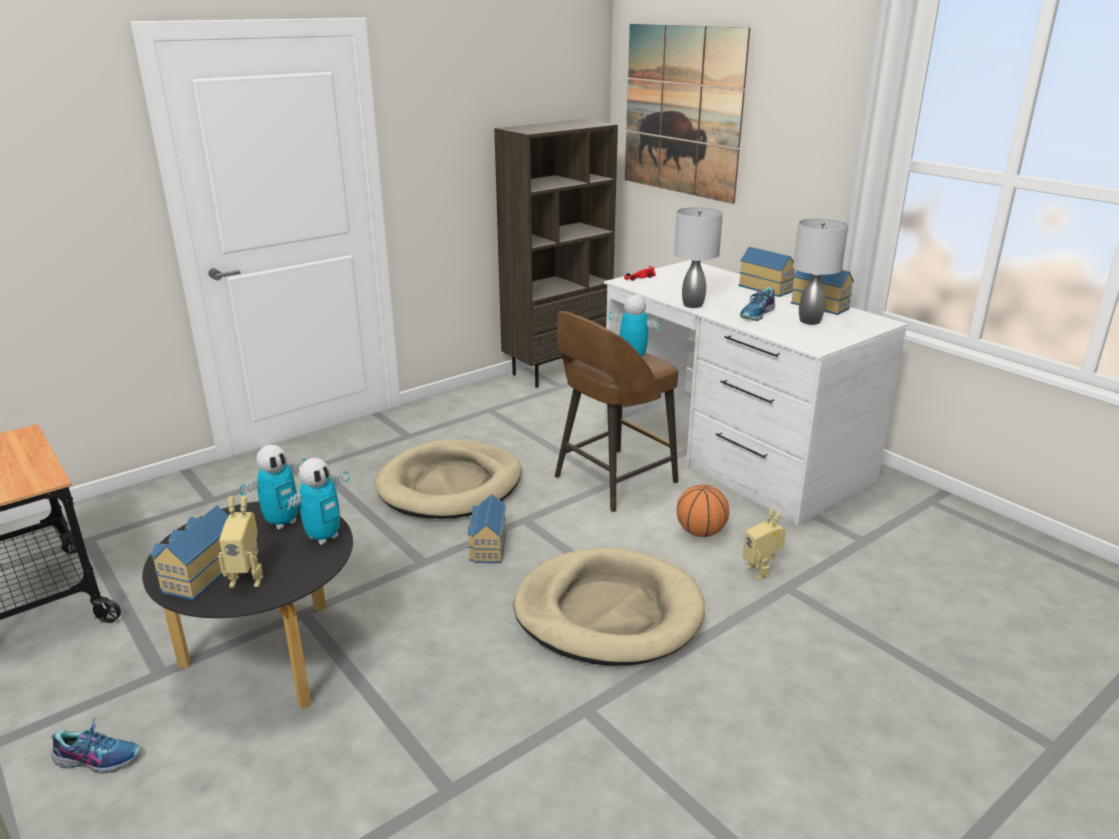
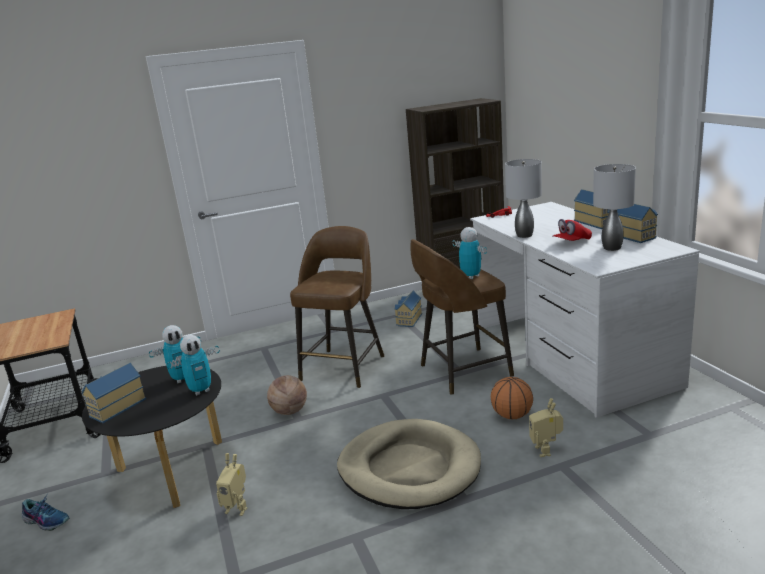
camera: 20 degrees right, 5 degrees down
toy robot [218,496,263,587] -> toy robot moved to [216,453,247,516]
beige dog bed [374,439,522,519] -> brown stool [290,226,384,388]
toy house [467,494,506,563] -> toy house moved to [394,291,422,327]
picture [625,24,750,204] -> none
shoe [740,287,775,321] -> red cap [553,219,592,241]
none -> basketball [267,375,307,415]

